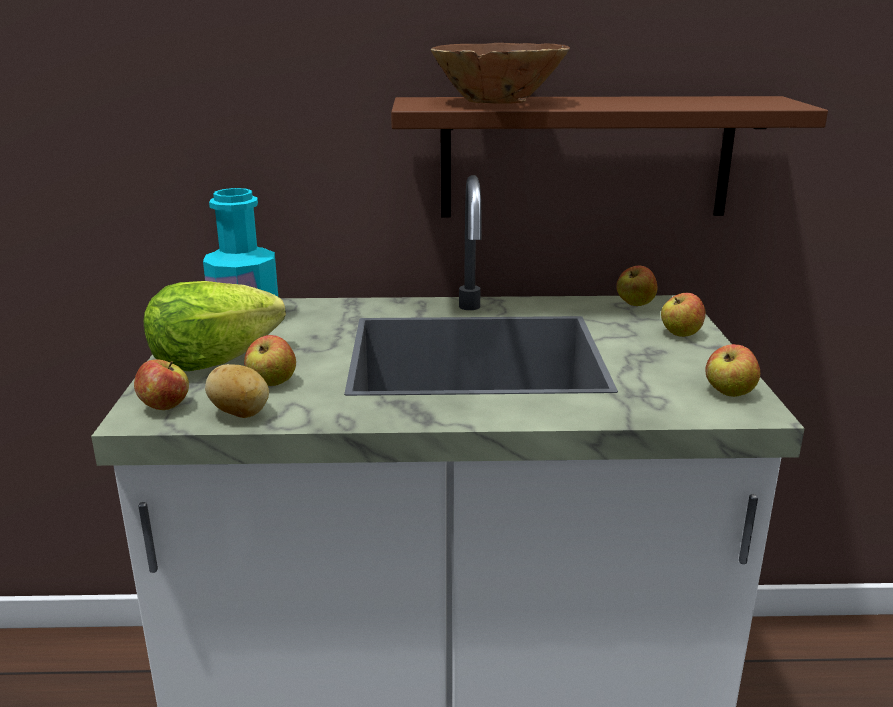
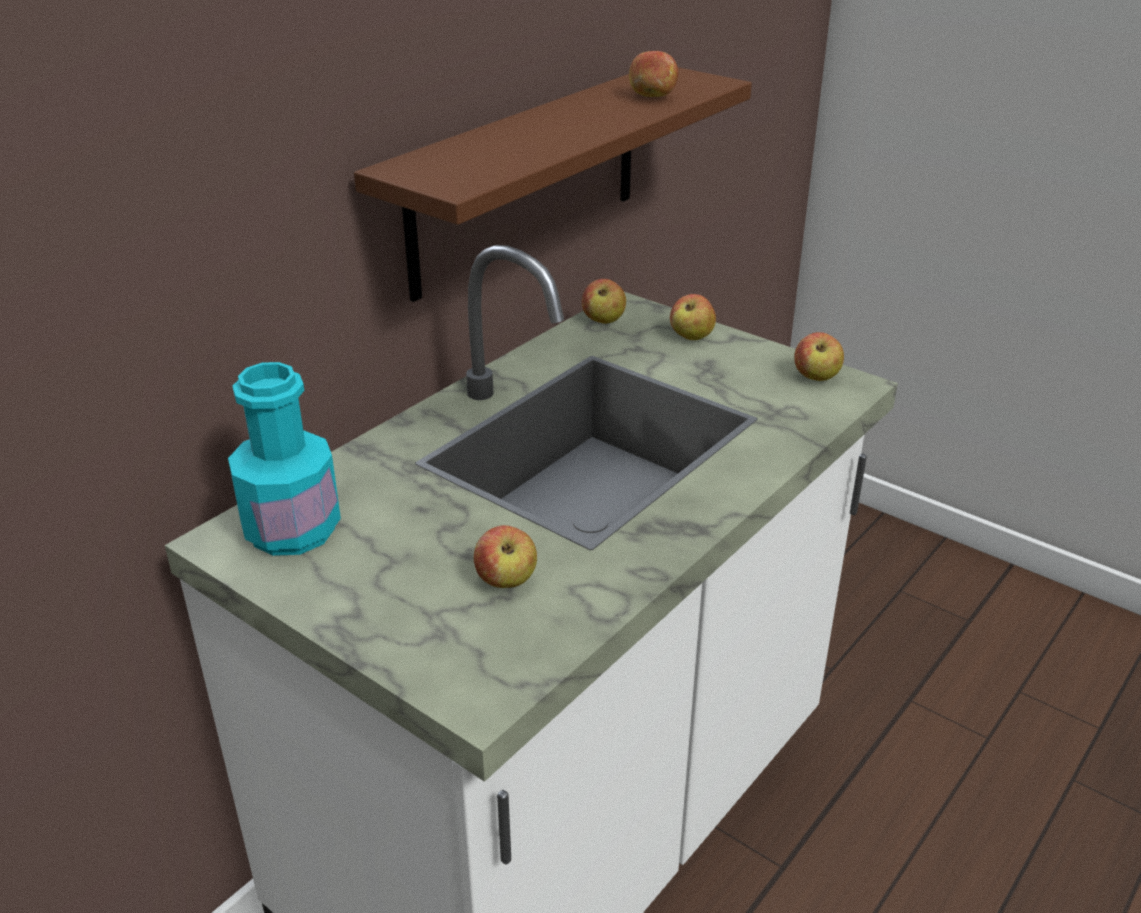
camera: 50 degrees left, 10 degrees up
apple [134,359,189,410] -> apple moved to [629,50,678,97]
lettuce [144,281,286,371] -> none
potato [205,364,269,418] -> none
brown bowl [431,43,570,104] -> none

